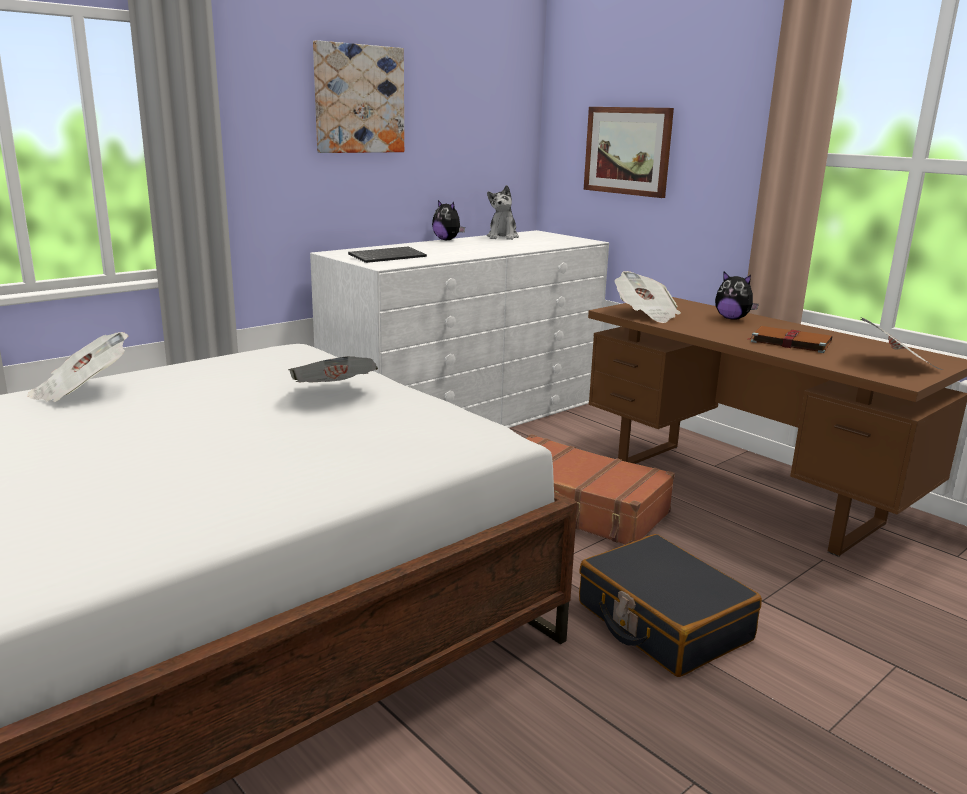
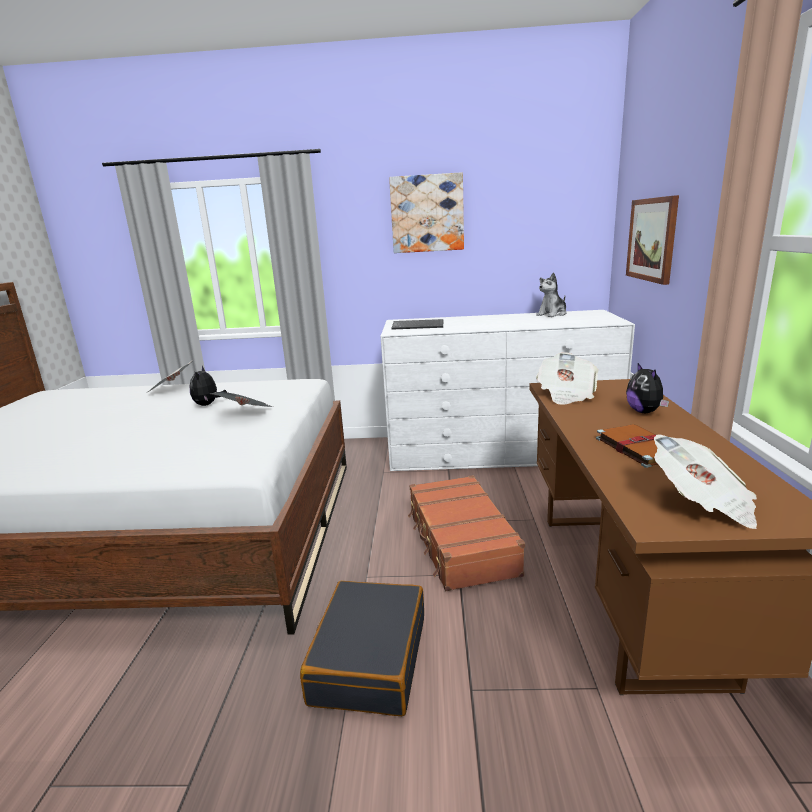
camera: 45 degrees right, 0 degrees up
plush toy [432,200,465,240] -> plush toy moved to [190,366,227,406]

